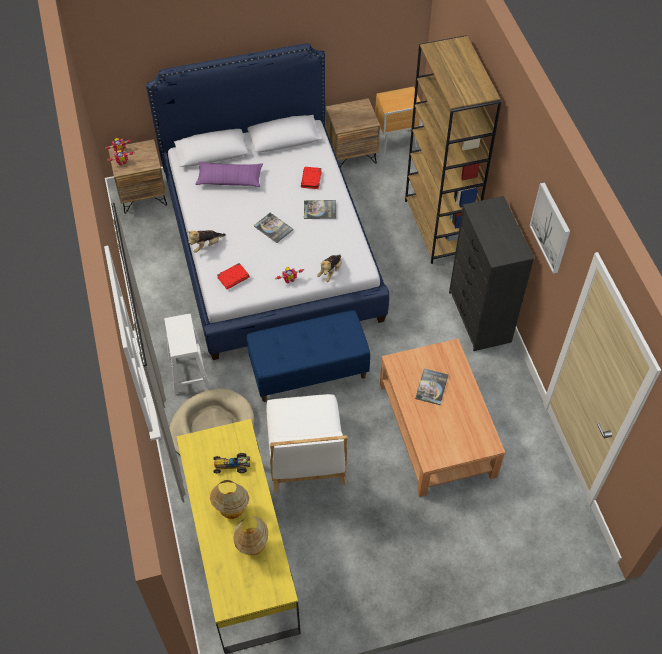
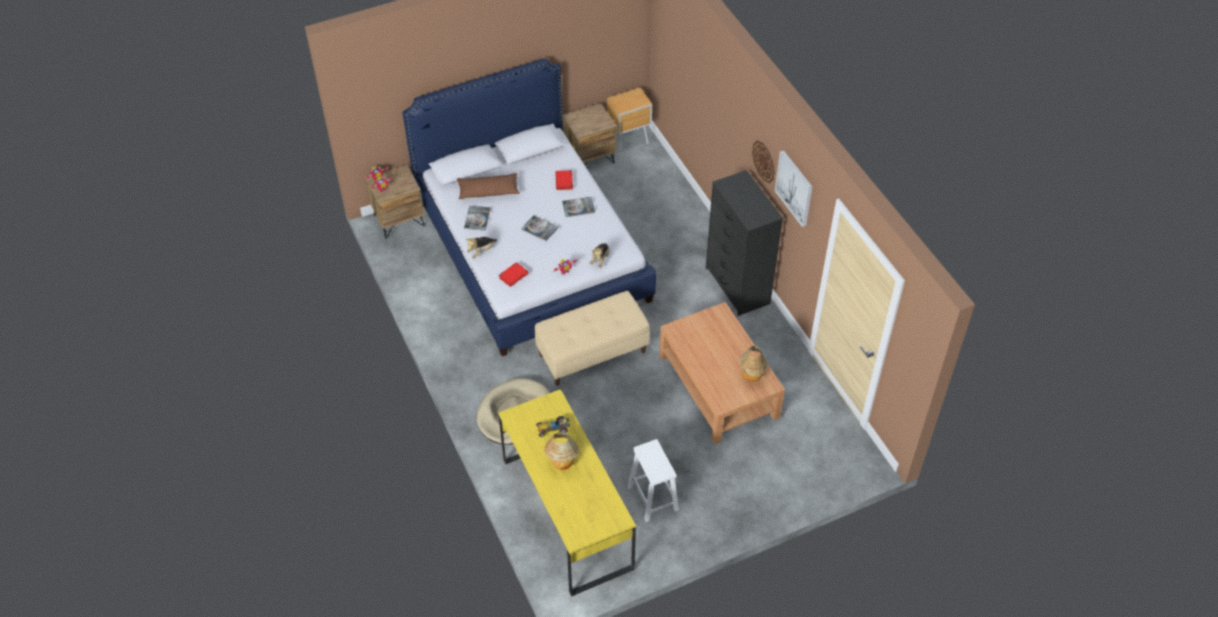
camera: 10 degrees left, 5 degrees down
white stool [164,314,210,394] -> white stool moved to [628,439,679,522]
purple pillow [195,161,263,187] -> brown pillow [457,173,519,199]
table lamp [233,516,268,555] -> table lamp moved to [740,346,767,382]
blue bench [247,310,370,402] -> beige bench [535,291,650,386]
white chair [266,394,348,492] -> none
brown bookcase [405,35,501,264] -> none
book [415,369,449,405] -> book moved to [464,206,491,231]
none -> wall clock [752,141,775,183]

